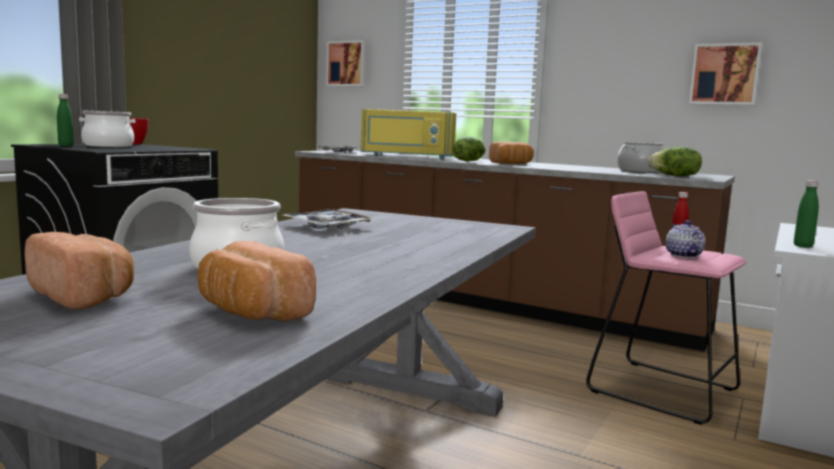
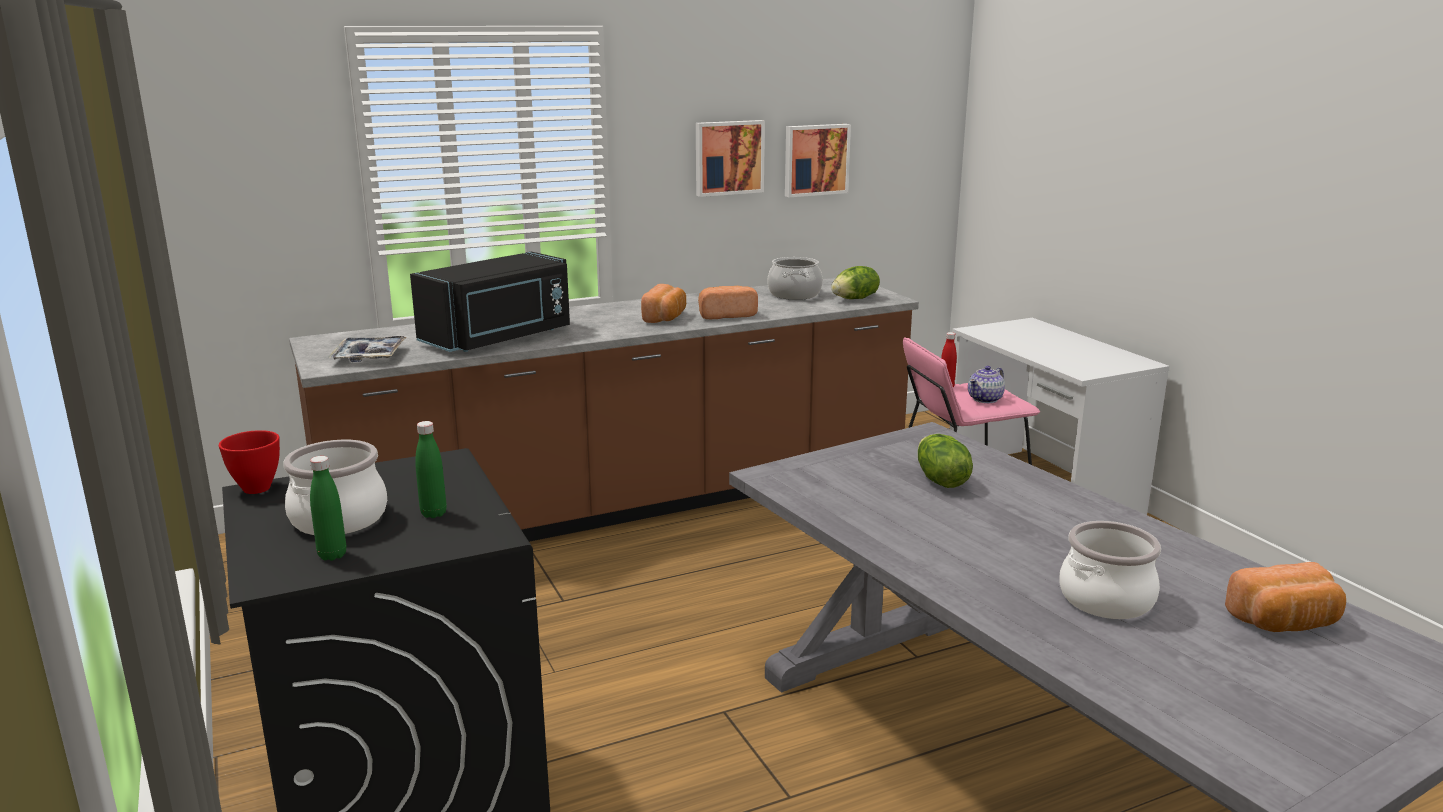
camera: 55 degrees left, 10 degrees up
bread [25,232,134,309] -> bread moved to [698,286,758,319]
tray [283,209,376,229] -> none
picture [326,40,366,86] -> picture moved to [696,120,765,197]
yellow microwave [361,109,456,159] -> black microwave [410,252,570,352]
lettuce [453,136,486,161] -> lettuce moved to [918,434,973,488]
teapot [665,220,705,258] -> teapot turned 75 degrees counterclockwise [968,366,1005,403]
green bottle [794,180,819,248] -> green bottle moved to [415,421,447,518]

